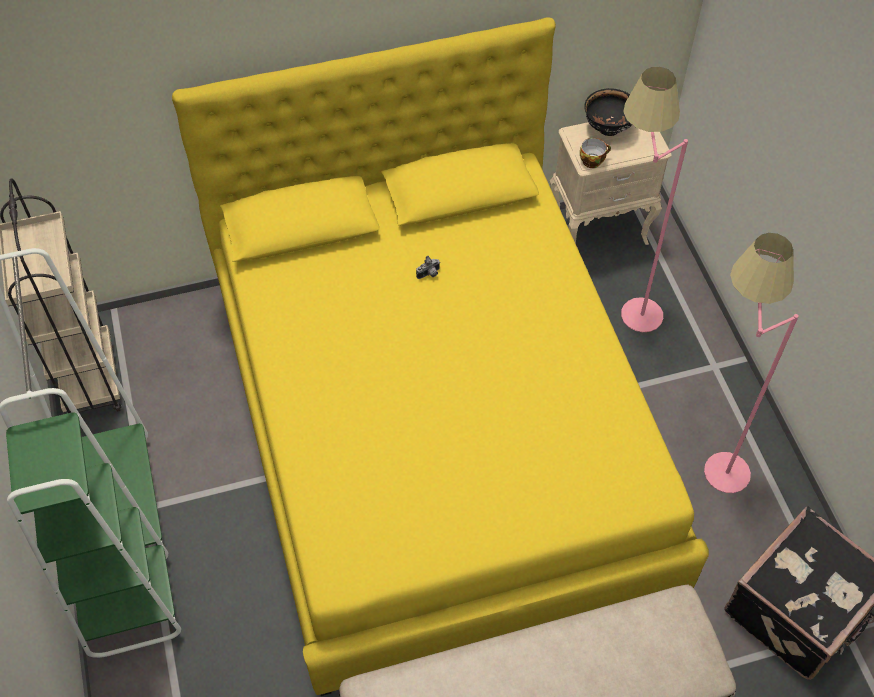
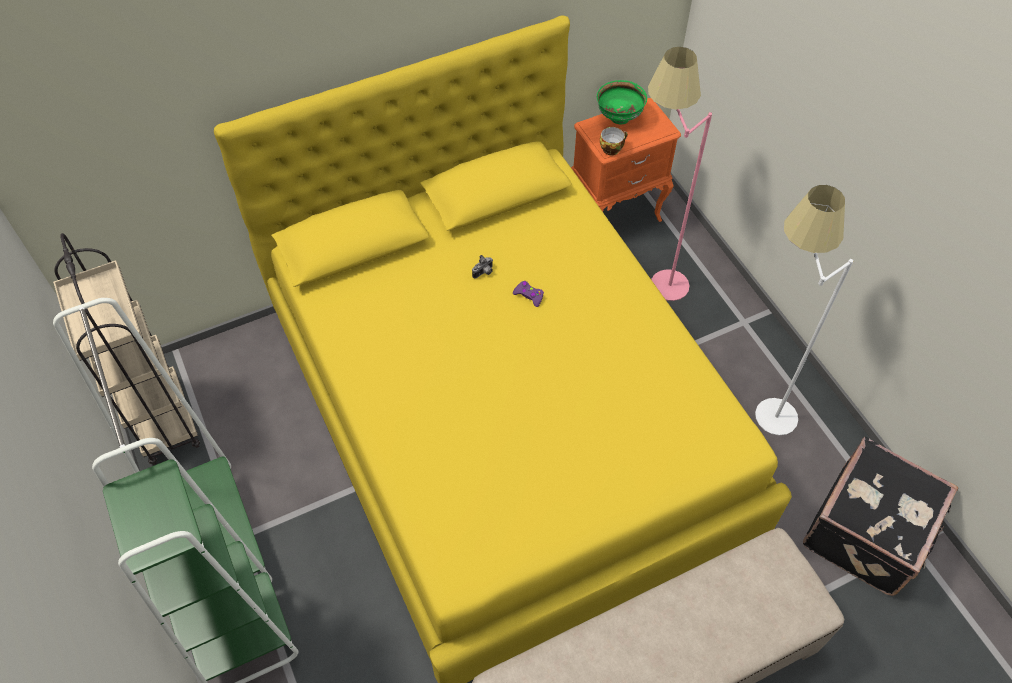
camera: 10 degrees left, 0 degrees up
beige nightstand [550,122,671,245] -> orange nightstand [571,98,681,222]
black bowl [584,88,632,136] -> green bowl [597,80,647,124]
pink floor lamp [704,233,799,493] -> white floor lamp [755,185,853,435]
none -> purple game controller [513,281,544,307]

